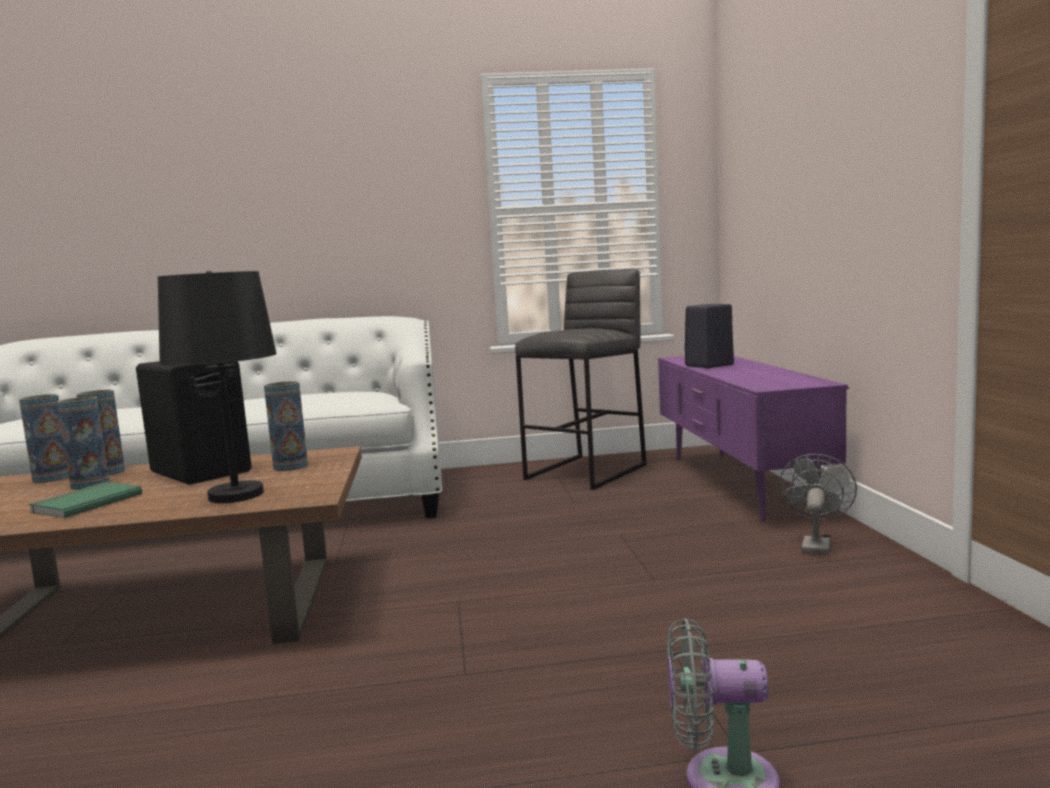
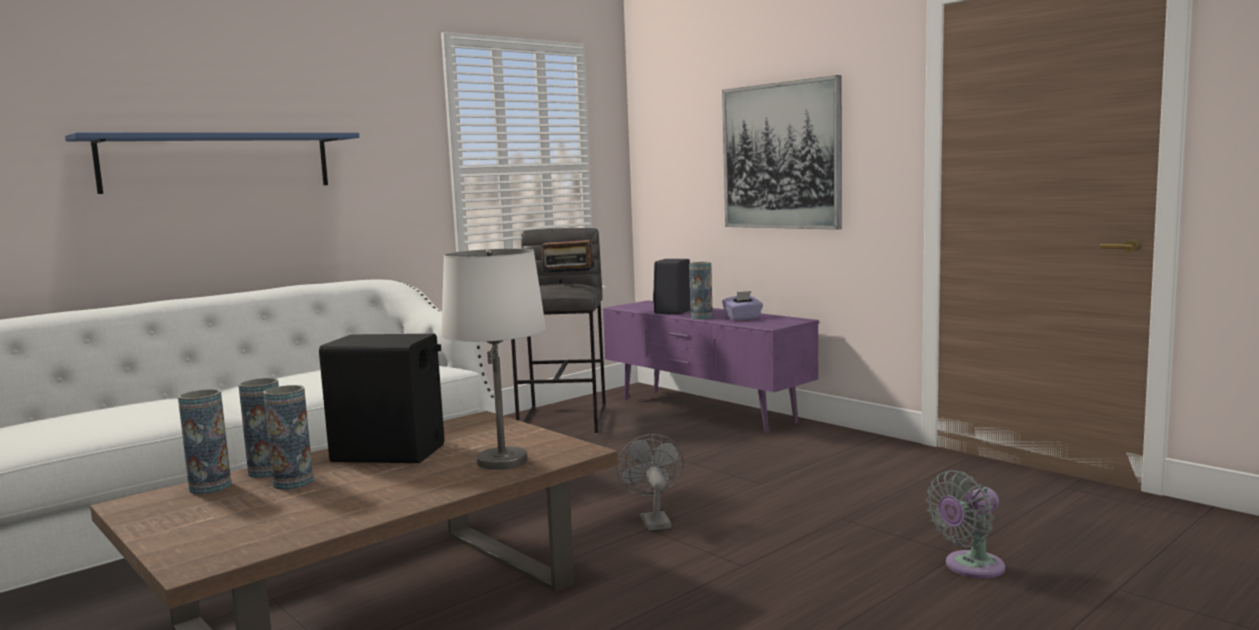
camera: 35 degrees left, 0 degrees up
green book [28,482,142,518] -> none
black table lamp [157,271,277,503] -> white table lamp [441,249,546,470]
vase [264,381,308,471] -> vase moved to [689,262,713,319]
grey fan [779,454,857,555] -> grey fan moved to [616,434,684,531]
none -> blue shelf [65,132,359,194]
none -> radio [541,230,595,284]
none -> picture [722,75,842,230]
none -> purple tissue box [722,291,763,320]

